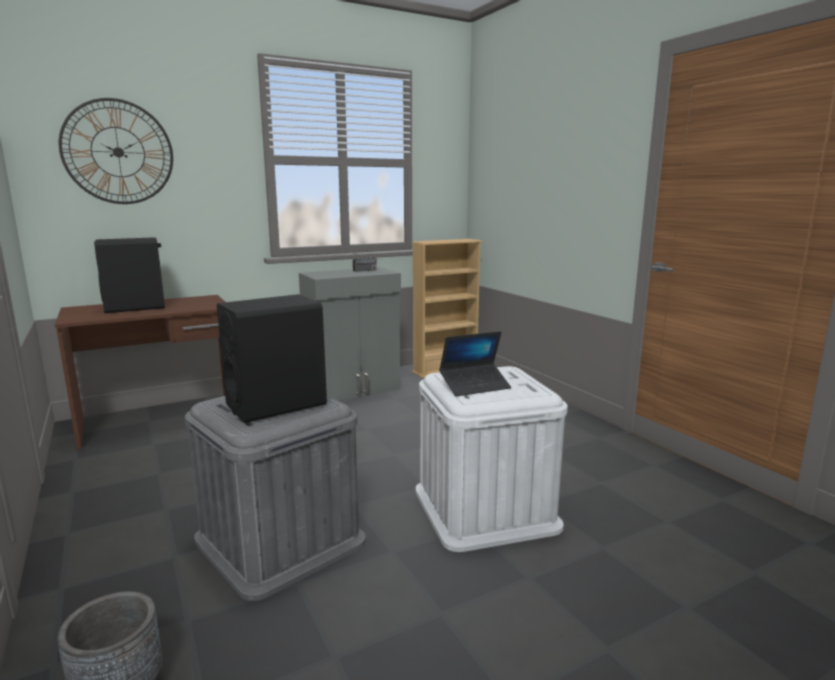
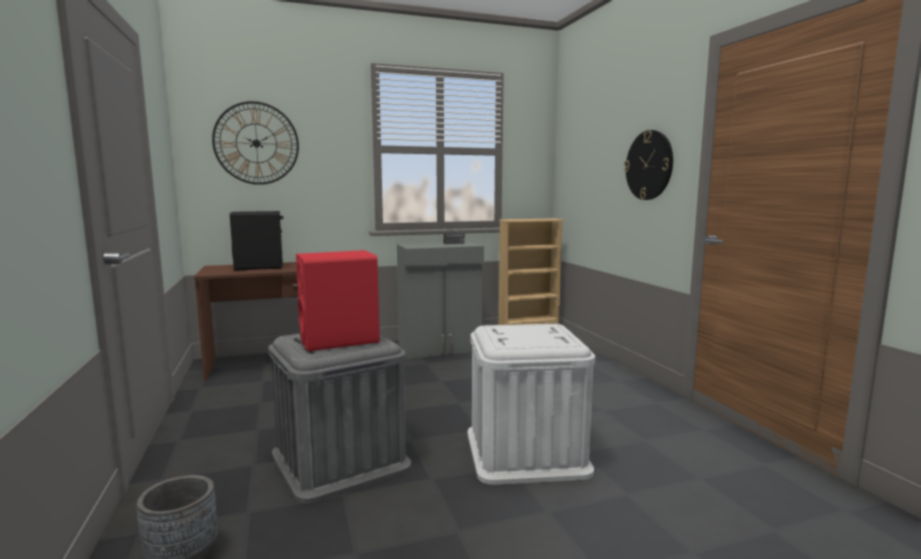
camera: 10 degrees right, 5 degrees down
black speaker [217,294,327,423] -> red speaker [296,250,380,351]
laptop [439,331,511,396] -> none
none -> wall clock [624,130,673,200]

